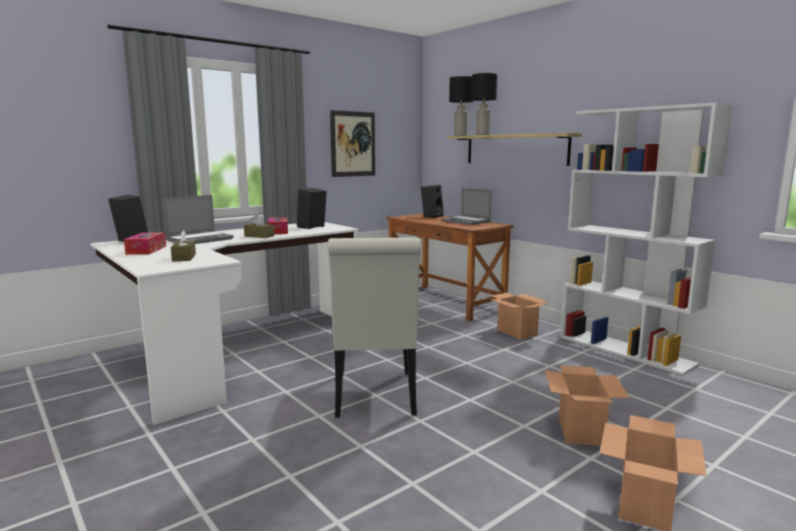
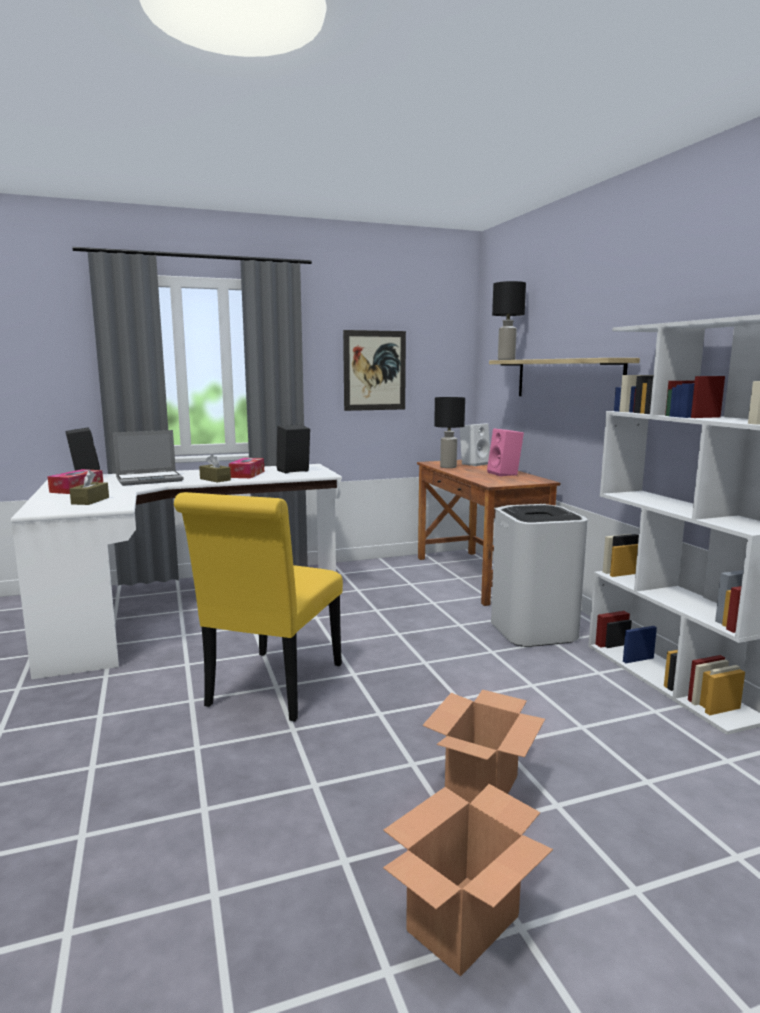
camera: 20 degrees right, 0 degrees up
white chair [328,237,421,418] -> yellow chair [174,492,343,721]
black speaker [421,185,444,218] -> white speaker [459,423,490,466]
laptop [442,188,492,225] -> pink speaker [487,428,524,476]
black table lamp [471,73,497,135] -> black table lamp moved to [434,397,465,468]
cardboard box [490,293,548,340] -> white trash can [491,504,588,647]

